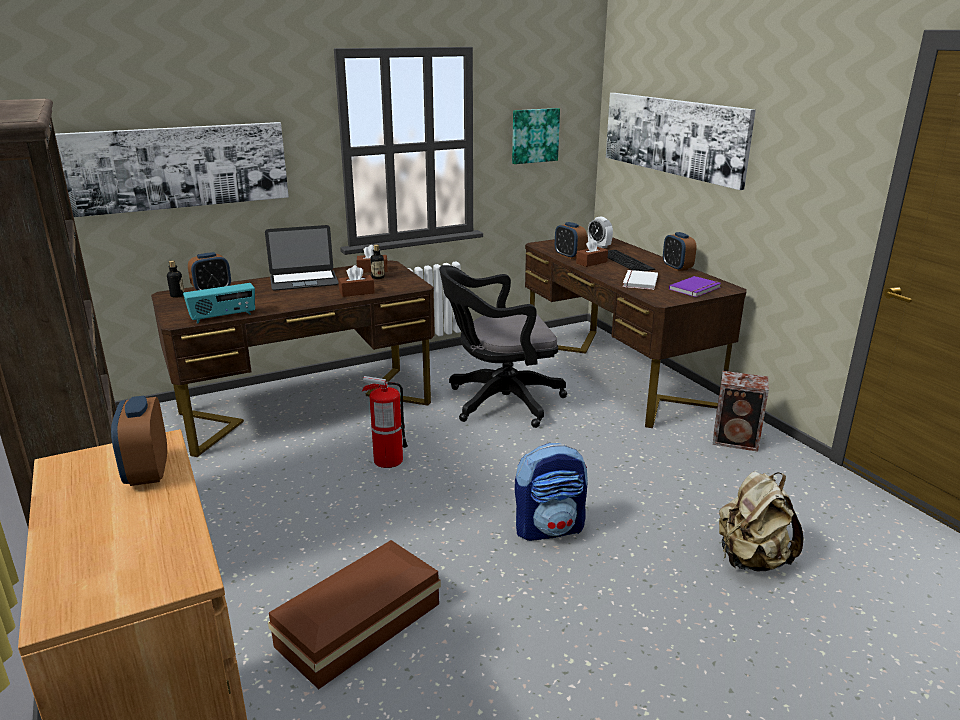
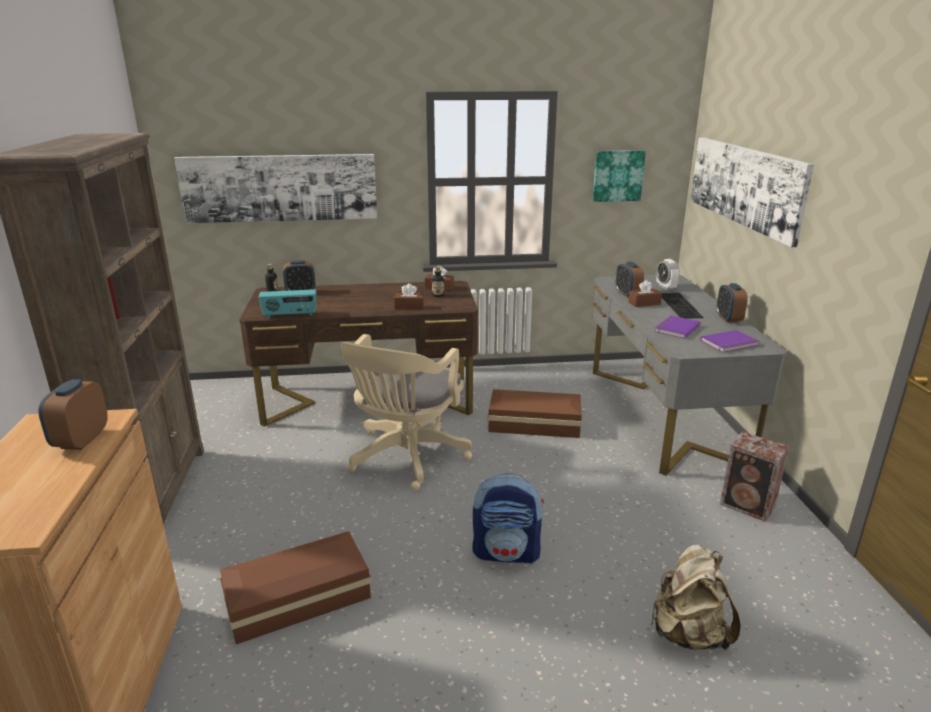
camera: 20 degrees right, 0 degrees up
laptop [265,225,339,290] -> none
fire extinguisher [362,376,408,468] -> beige office chair [340,334,472,490]
black office chair [439,265,567,428] -> brown storage box [488,389,582,438]
brown desk [525,235,747,428] -> grey desk [592,275,787,476]
white book [623,270,658,290] -> purple book [655,315,700,339]

